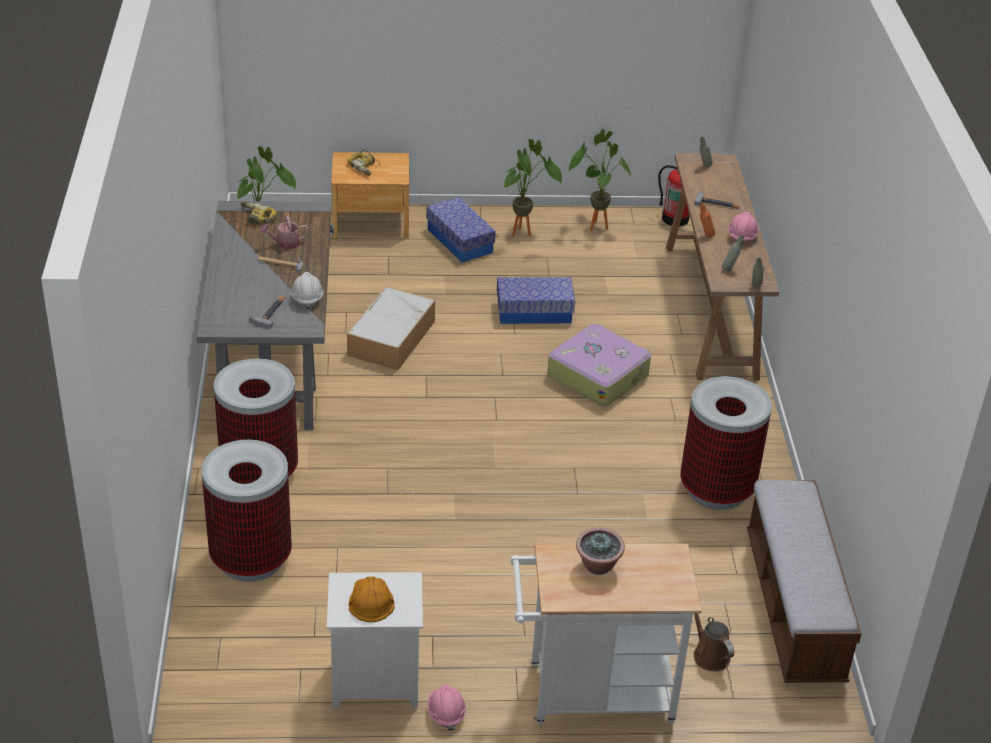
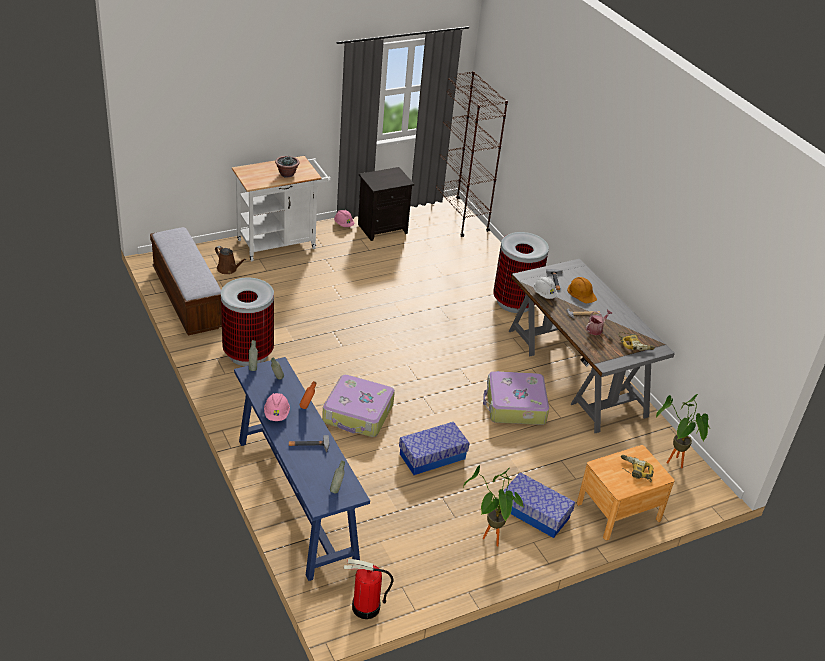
camera: 155 degrees right, 0 degrees up
trash can [202,440,292,582] -> none
white nightstand [327,572,423,709] -> black nightstand [358,167,414,241]
storage box [347,286,435,370] -> suitcase [483,371,549,425]
orange hard hat [349,576,395,622] -> orange hard hat moved to [567,277,597,303]
potted plant [569,129,632,231] -> none
brown console table [666,154,779,380] -> blue console table [234,357,370,581]
none -> brown bookcase [434,71,508,237]

